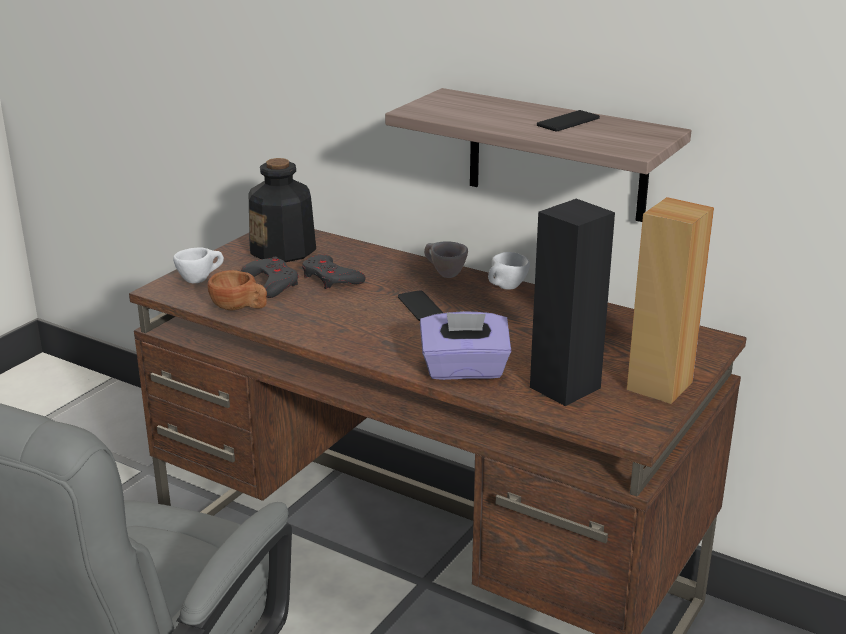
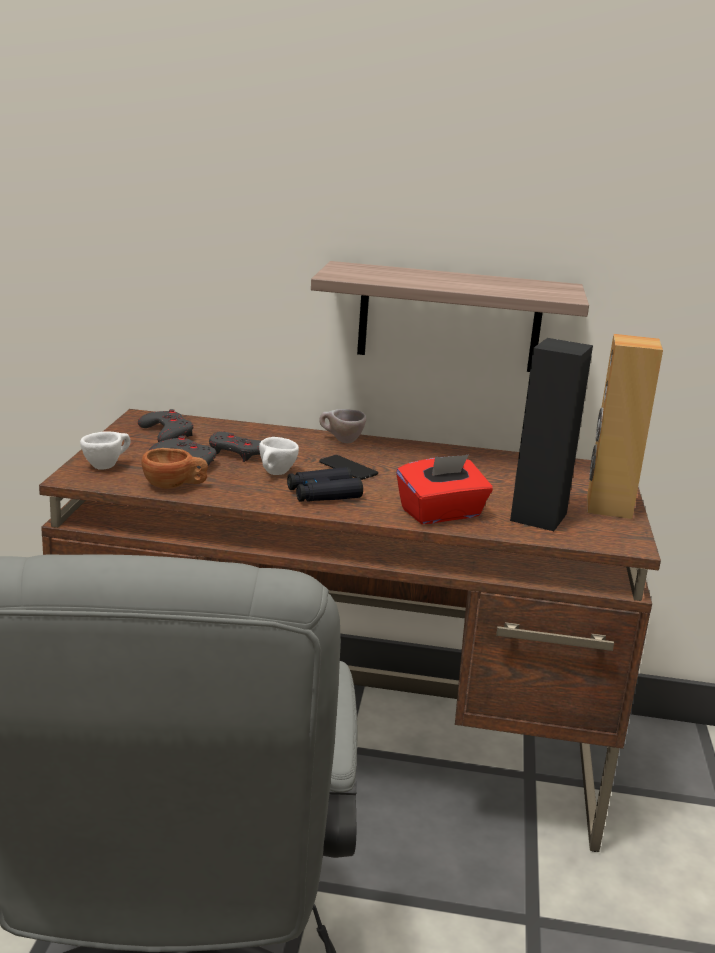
camera: 25 degrees left, 5 degrees down
bottle [249,158,316,262] -> grey game controller [138,409,194,442]
purple tissue box [420,311,512,380] -> red tissue box [396,455,493,524]
white cup [488,252,530,289] -> white cup moved to [259,437,299,475]
phone [537,110,600,132] -> none
none -> black binoculars [287,467,363,502]

